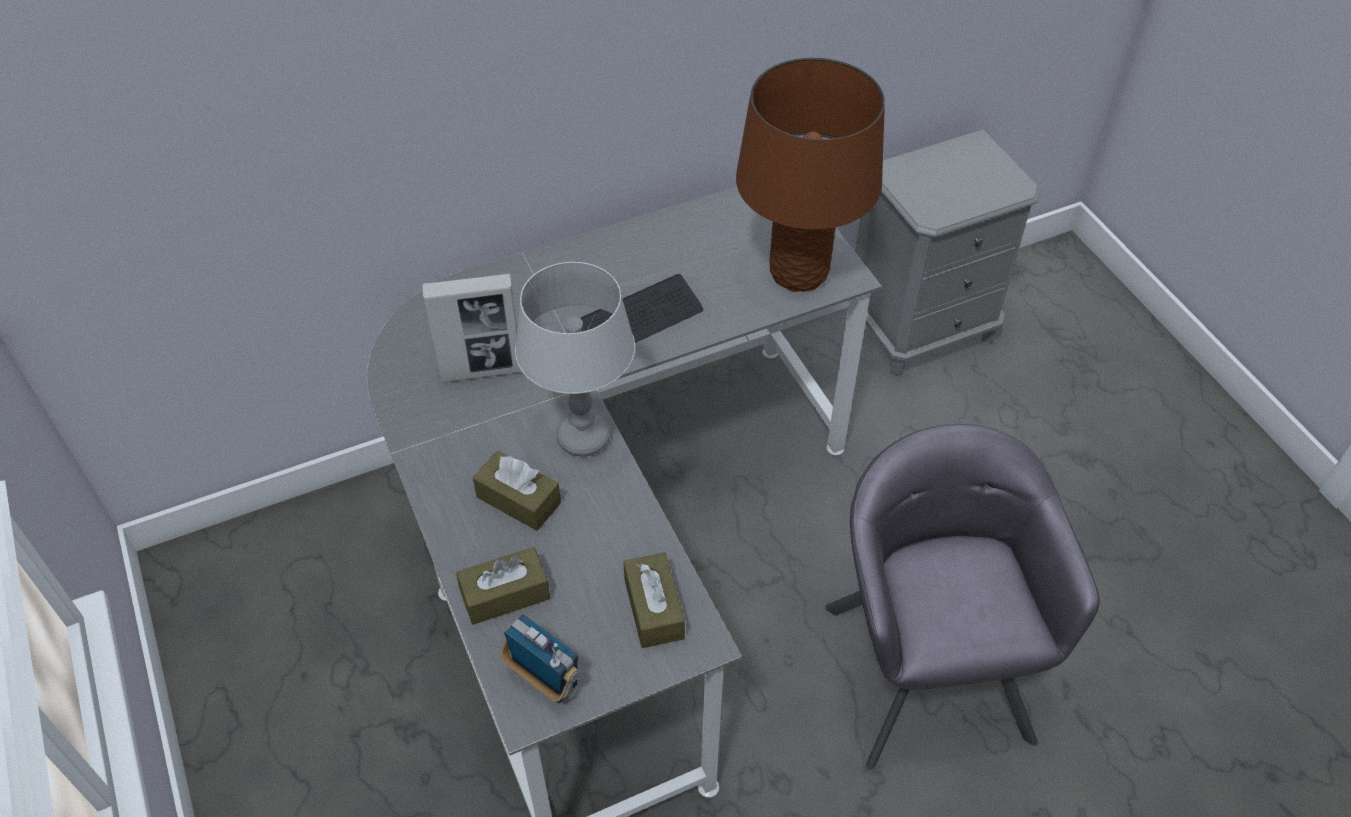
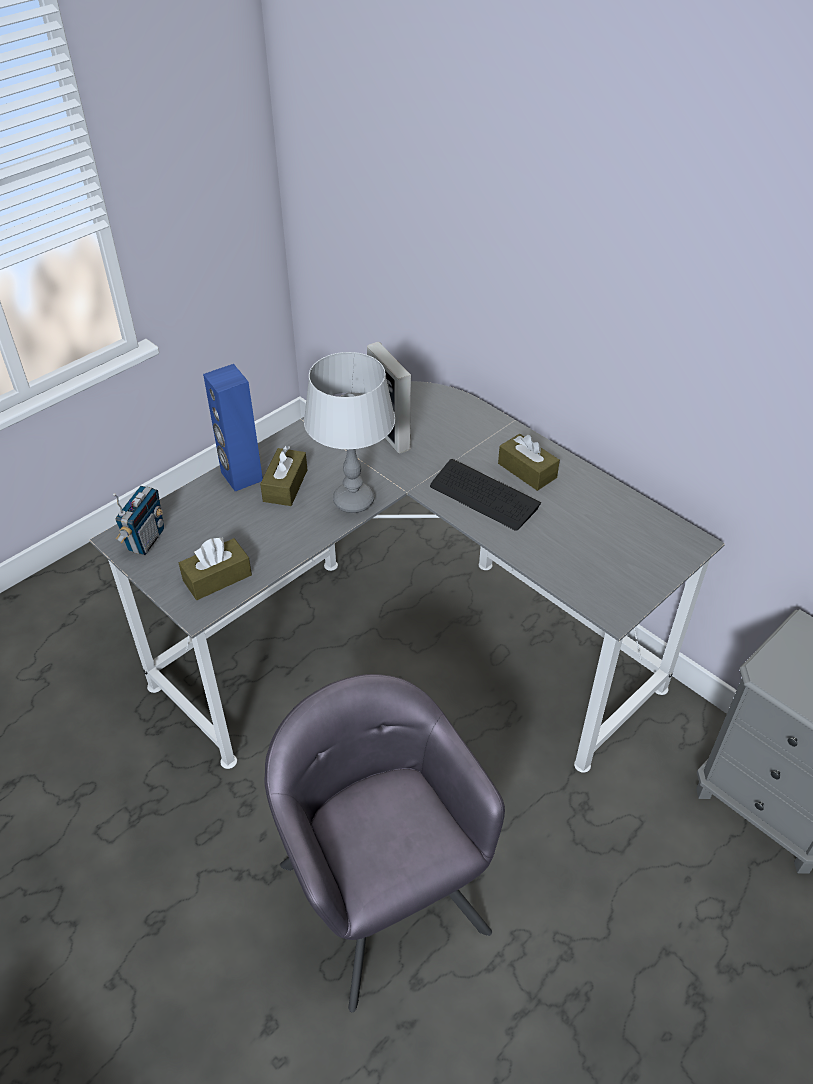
camera: 70 degrees right, 5 degrees down
brown tissue box [456,547,550,625] -> brown tissue box moved to [498,434,560,491]
brown table lamp [736,58,885,292] -> none
grey armchair [825,424,1100,770] -> grey armchair turned 90 degrees counterclockwise [264,674,505,1012]
none -> blue speaker [203,364,263,491]

